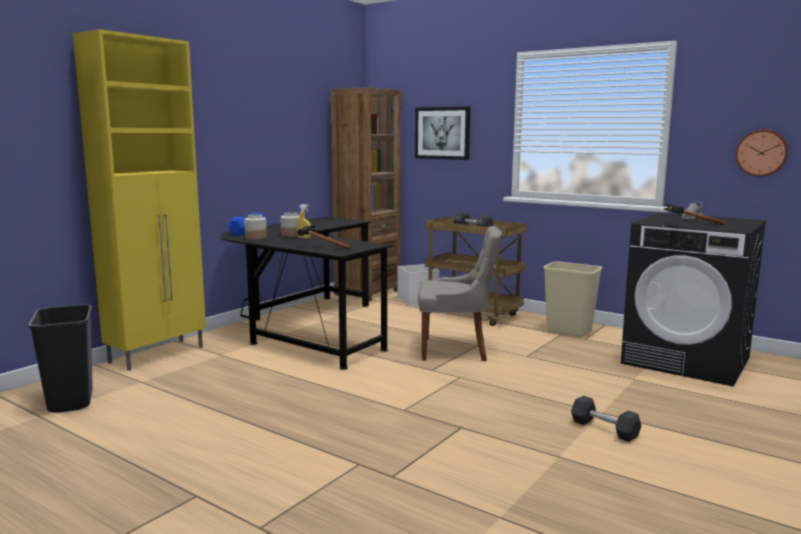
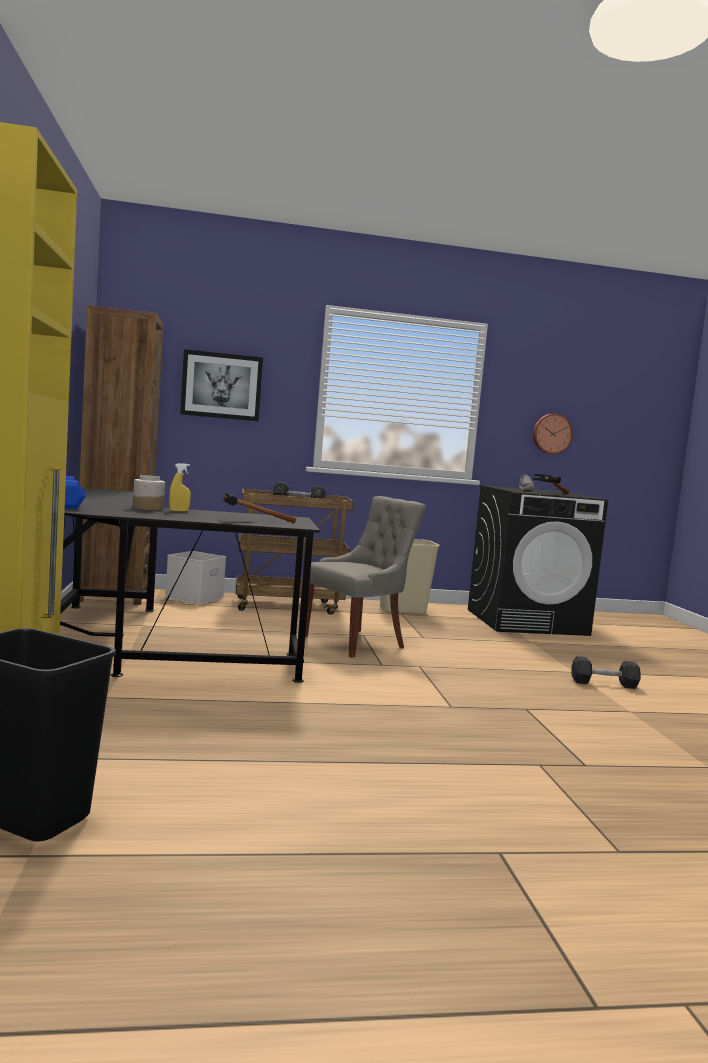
camera: 45 degrees left, 5 degrees down
jar [244,214,267,240] -> none

